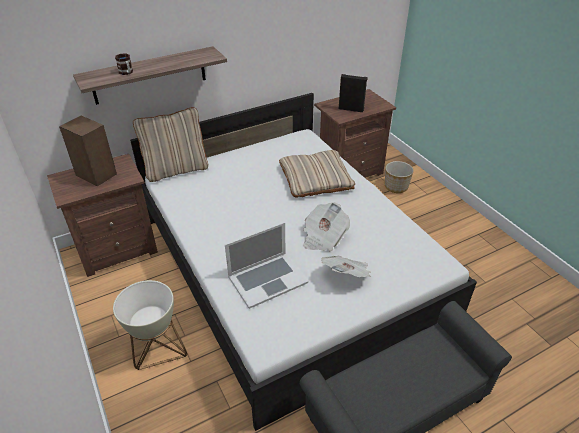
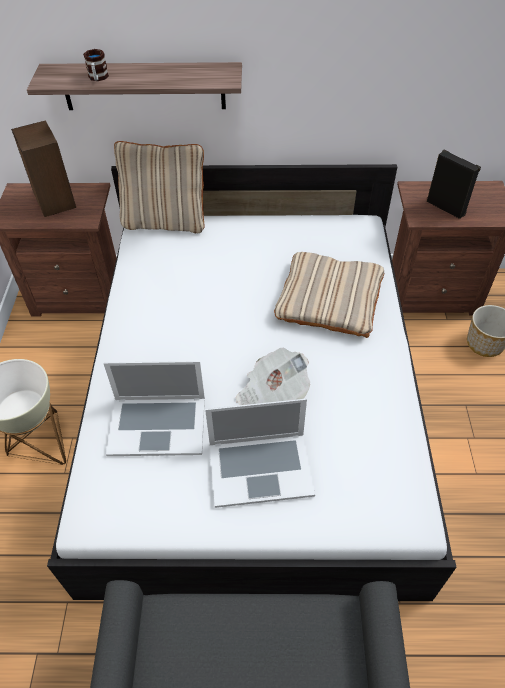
camera: 30 degrees right, 10 degrees up
newspaper [321,255,371,277] -> laptop [205,399,315,508]

